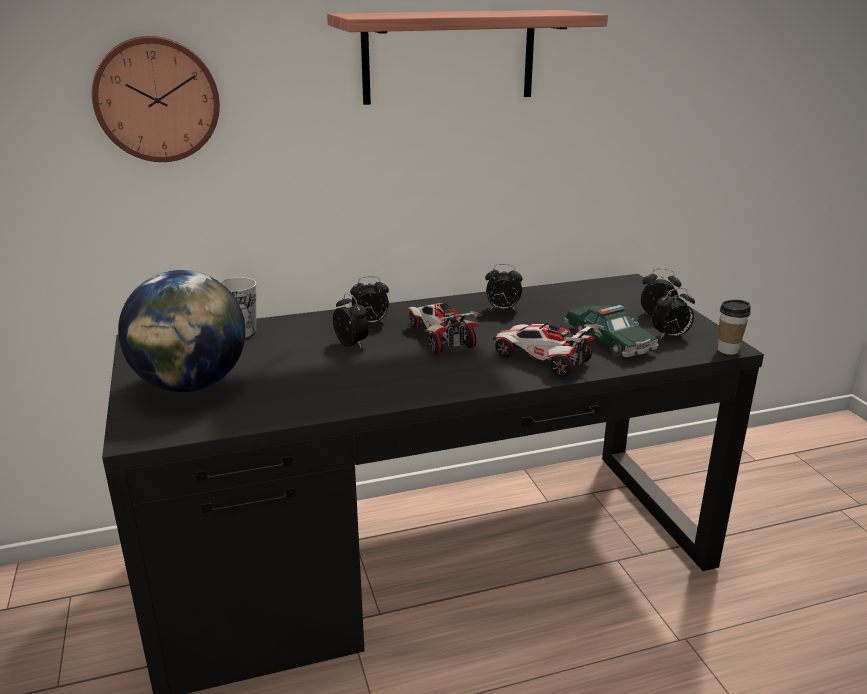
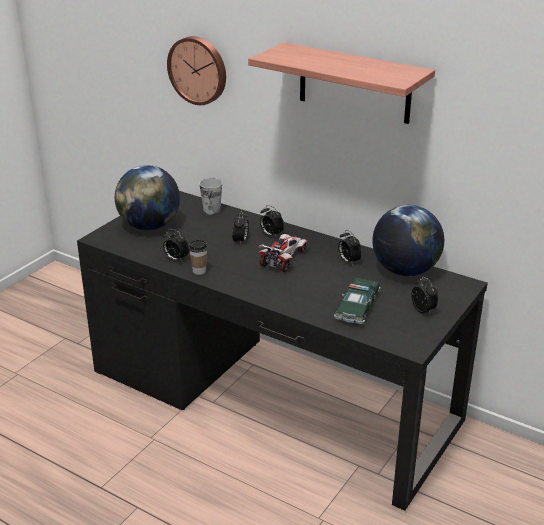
camera: 50 degrees right, 5 degrees up
toy car [492,323,601,377] -> none
alarm clock [652,288,695,339] -> alarm clock moved to [163,229,189,262]
cup [718,300,751,355] -> cup moved to [189,240,208,275]
none -> globe [372,205,444,276]

